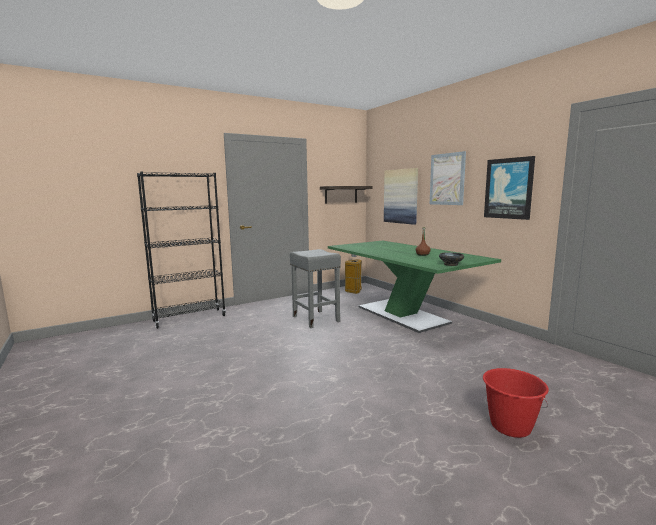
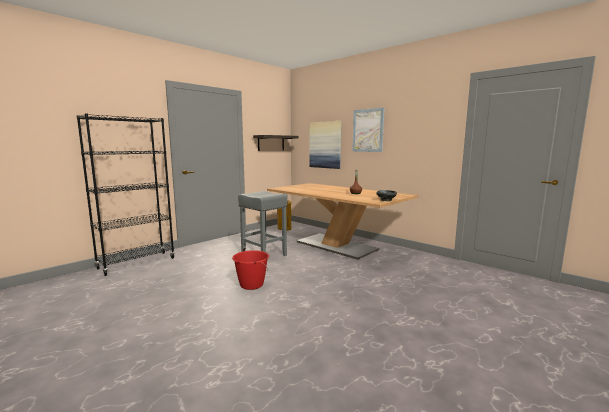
camera: 15 degrees left, 0 degrees up
green dining table [328,240,501,333] -> beige dining table [267,183,418,260]
red bucket [483,368,549,438] -> red bucket moved to [232,250,269,290]
picture [484,156,535,220] -> none

